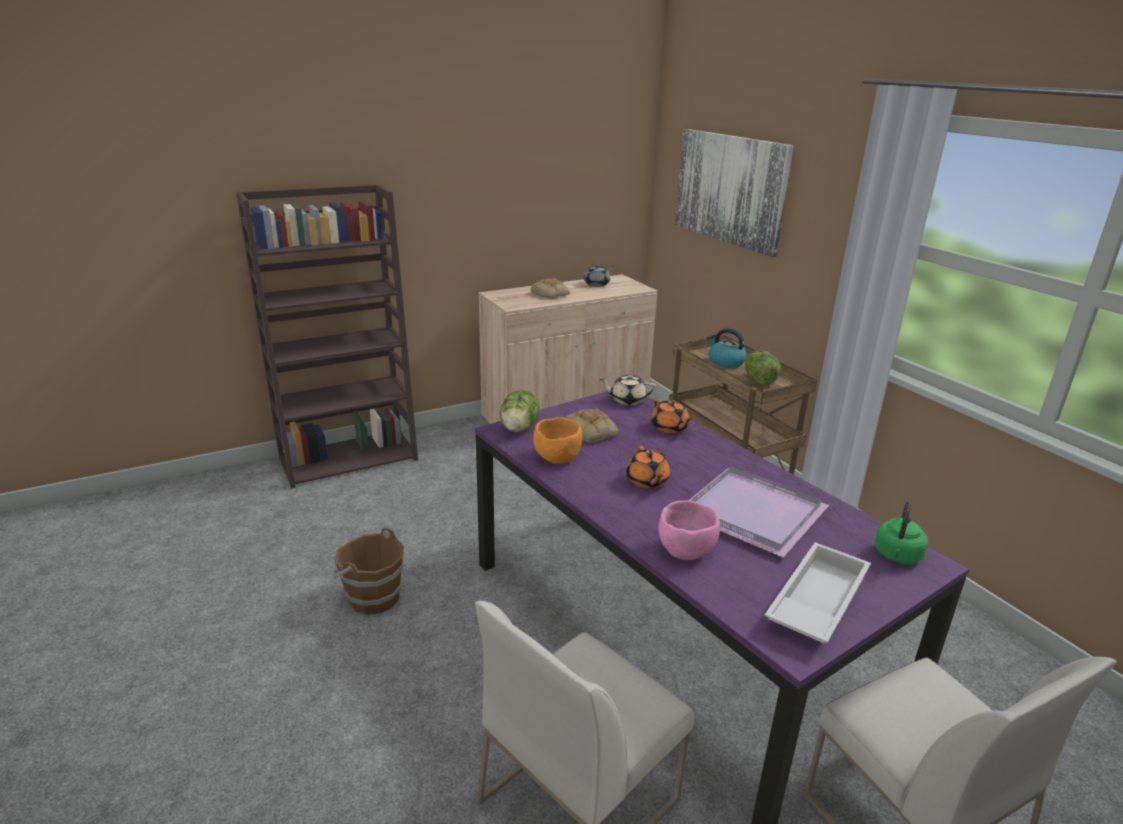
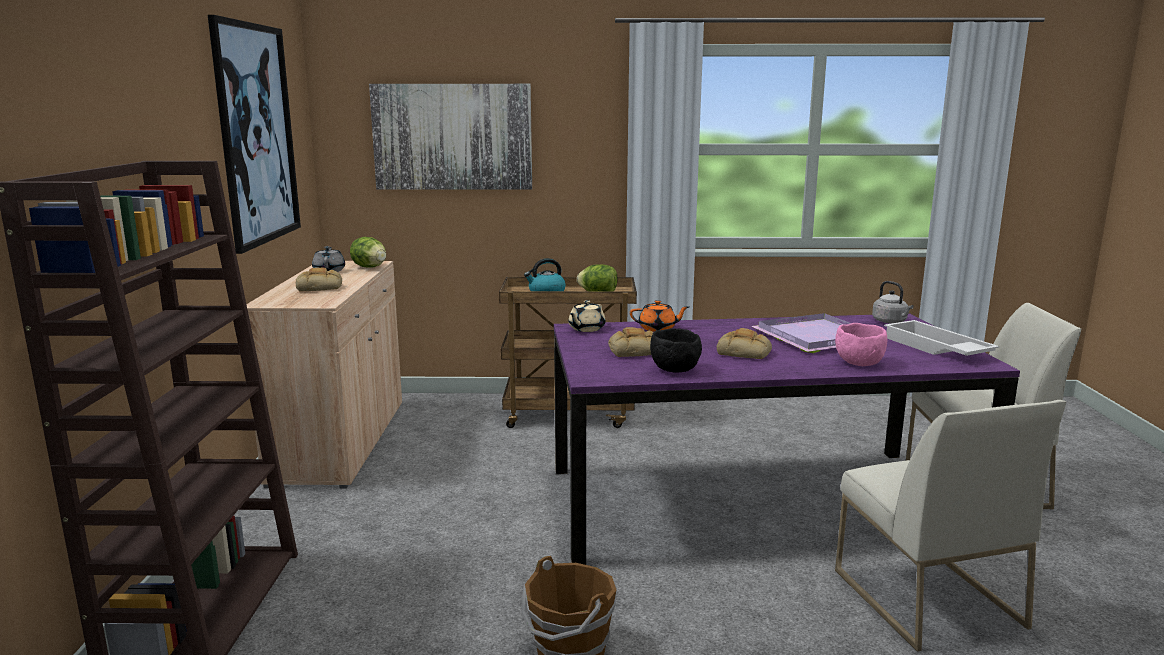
camera: 60 degrees left, 10 degrees down
lettuce [500,390,540,432] -> lettuce moved to [350,237,386,268]
orange bowl [534,417,582,464] -> black bowl [650,328,702,373]
orange teapot [626,446,670,488] -> bread [717,328,772,359]
green kettle [875,501,928,564] -> grey kettle [872,281,914,324]
none -> picture [208,15,301,254]

